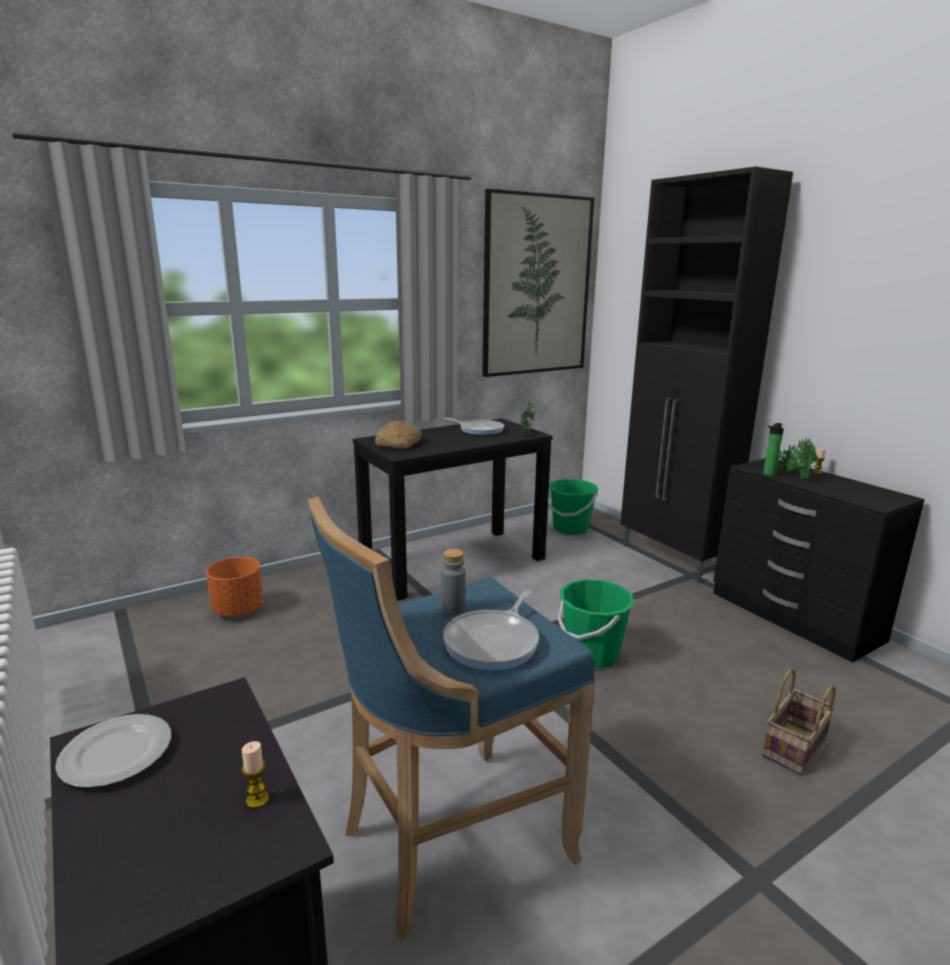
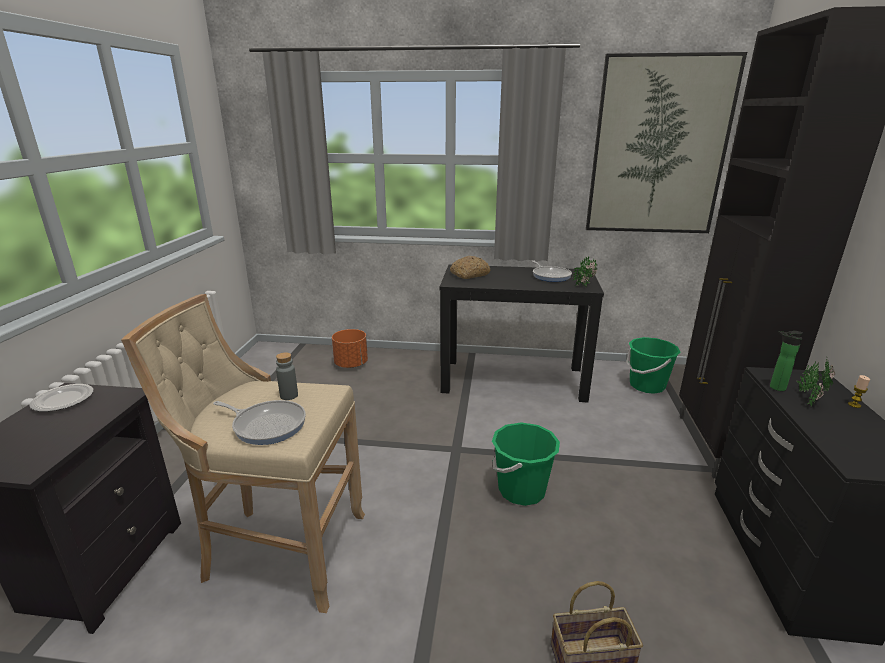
camera: 40 degrees right, 5 degrees up
candle [242,741,269,809] -> none
blue stool [308,496,595,940] -> beige stool [121,294,365,613]
frying pan [443,590,539,670] -> frying pan turned 135 degrees counterclockwise [213,400,306,445]

